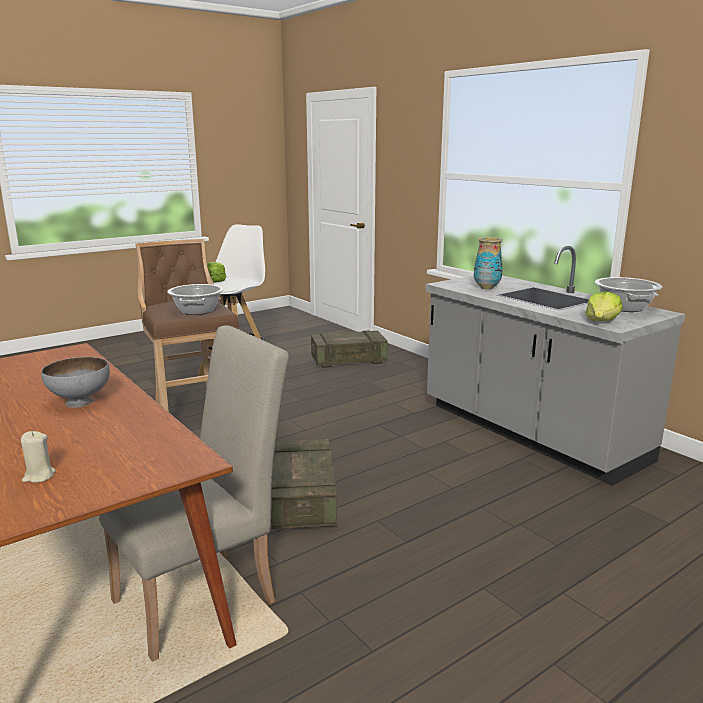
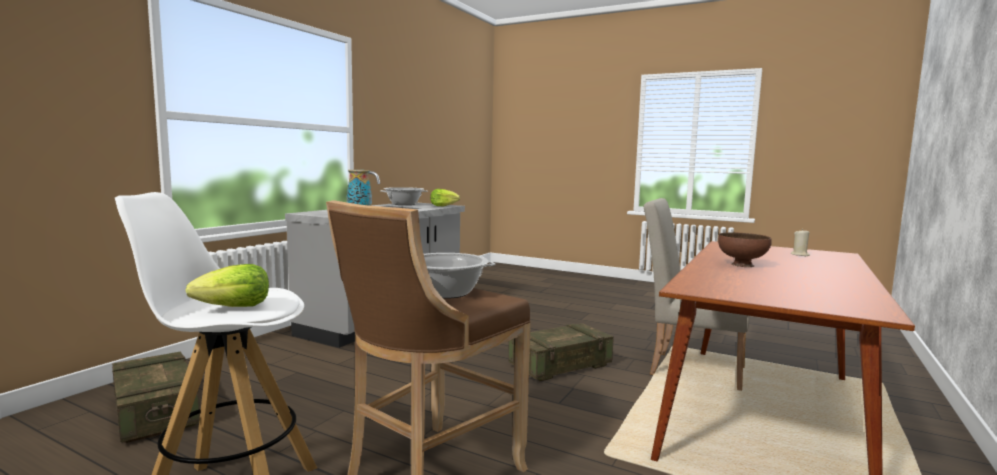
camera: 115 degrees left, 10 degrees down
grey bowl [41,357,110,408] -> brown bowl [718,232,772,267]

